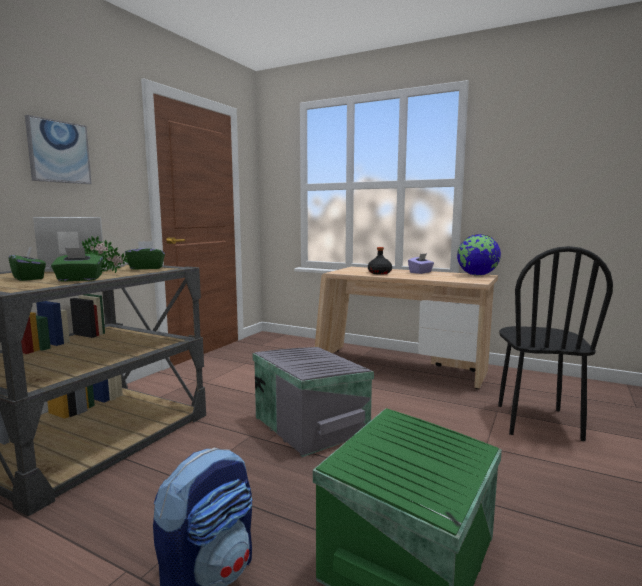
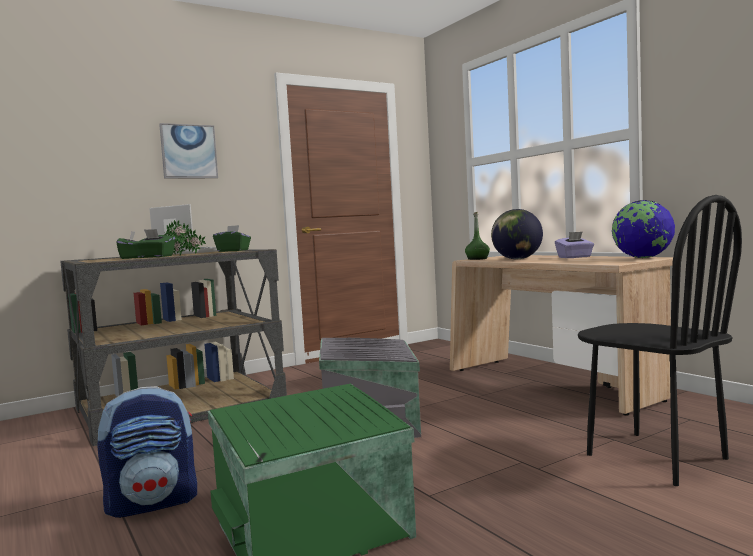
camera: 30 degrees right, 5 degrees down
black bottle [368,247,392,275] -> globe [491,209,543,259]
black chair [498,246,613,441] -> black chair turned 75 degrees counterclockwise [578,195,742,486]
none -> green bottle [465,212,490,260]

